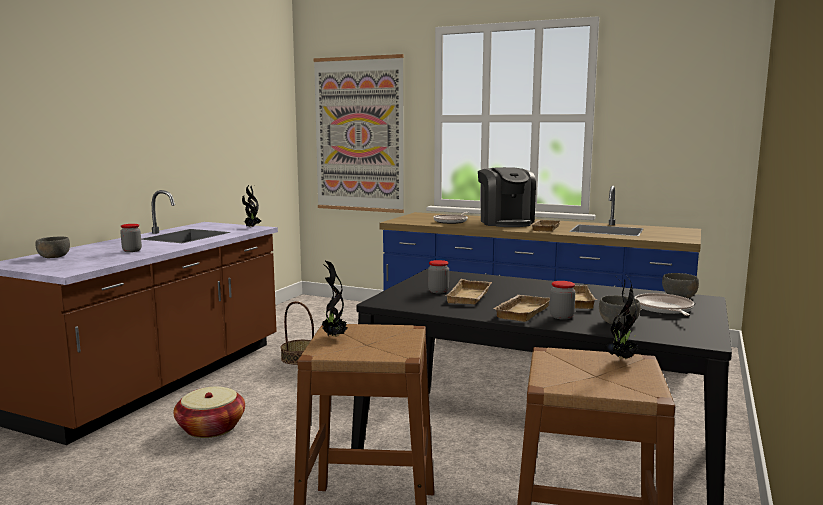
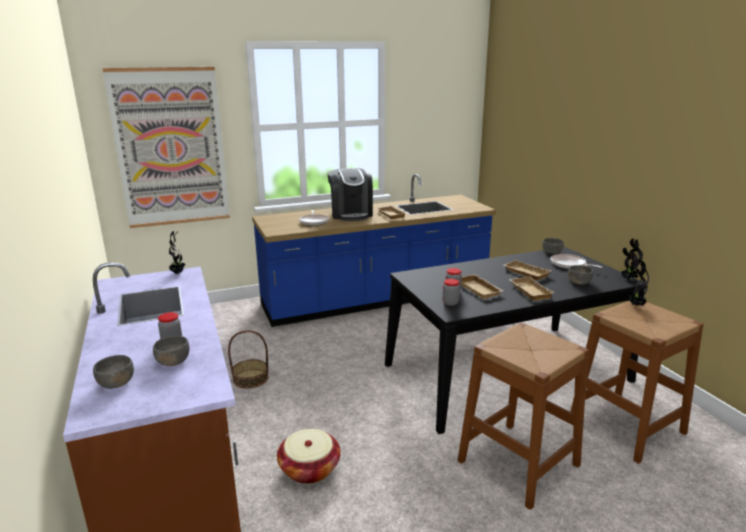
camera: 45 degrees left, 10 degrees up
potted plant [322,261,348,337] -> potted plant moved to [622,239,643,279]
coffee machine [478,167,536,227] -> coffee machine turned 45 degrees clockwise [327,168,373,221]
jar [550,281,575,320] -> jar moved to [443,279,460,306]
none -> grey bowl [153,336,190,366]

